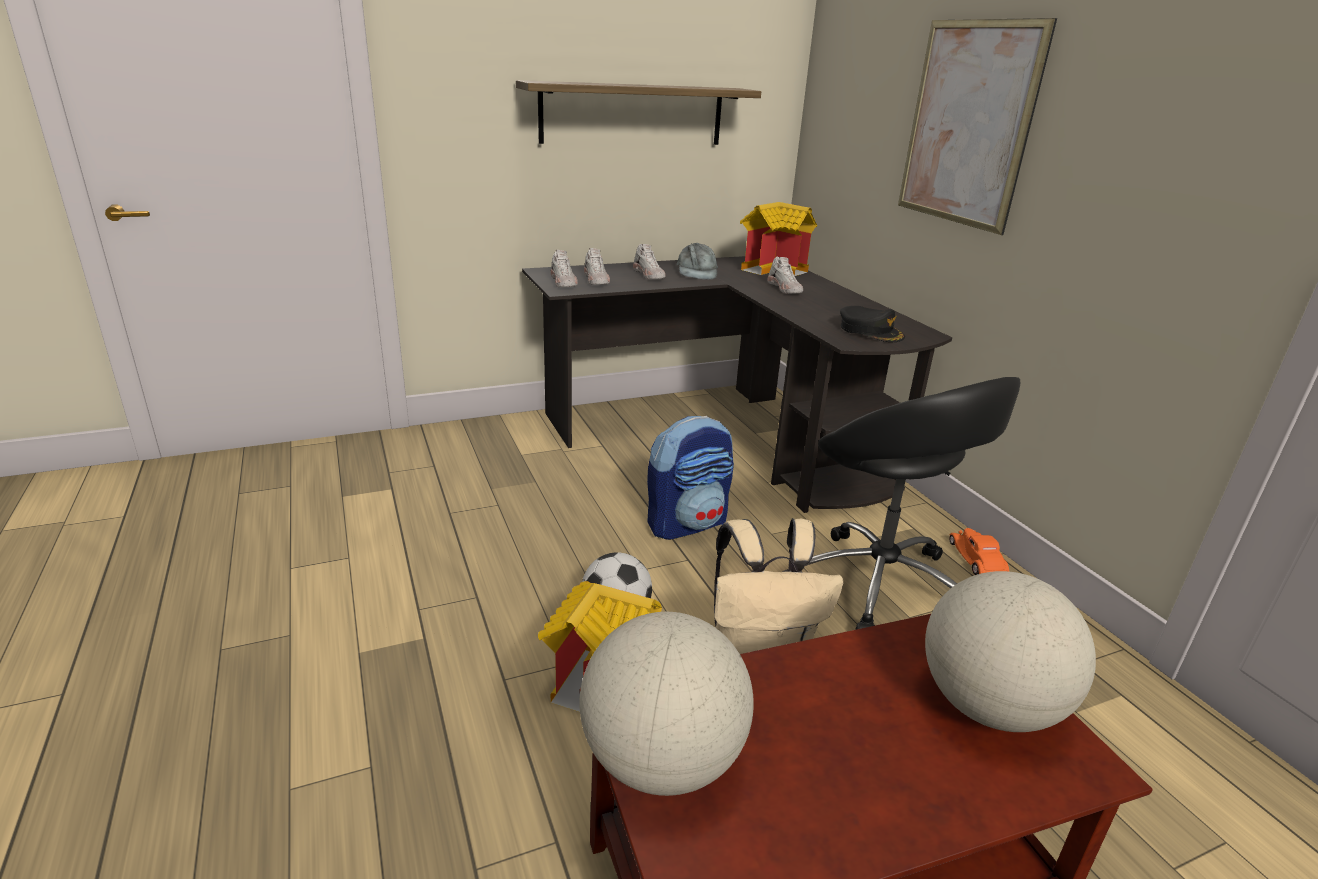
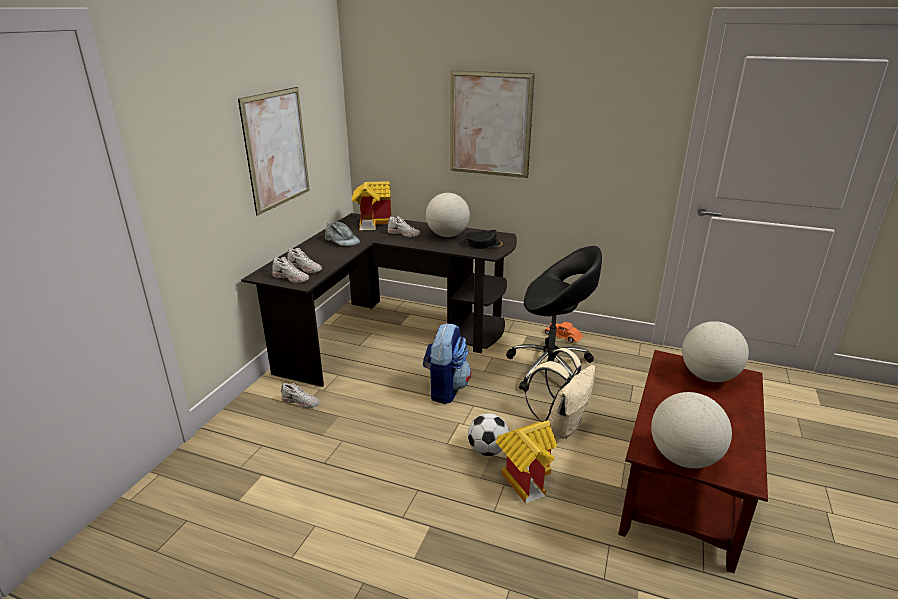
camera: 45 degrees left, 0 degrees up
shelf [516,80,761,145] -> picture [238,87,310,216]
white shoe [633,244,666,279] -> white shoe moved to [281,383,319,408]
none -> globe [426,193,470,237]

